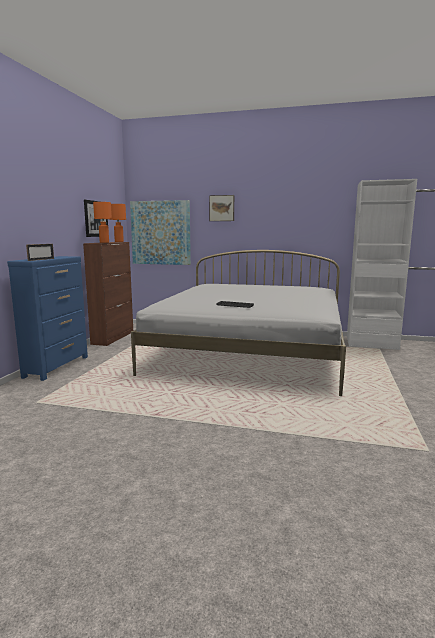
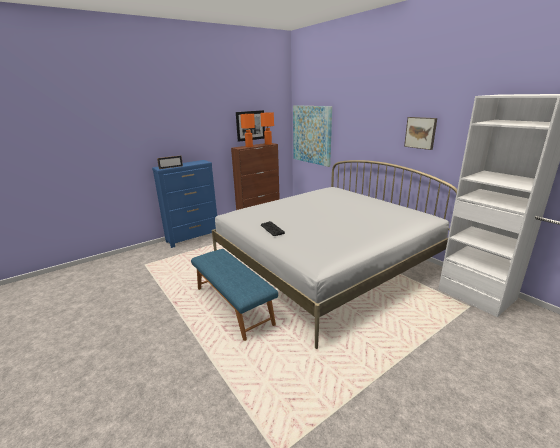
camera: 40 degrees right, 10 degrees up
picture [209,195,234,221] -> picture moved to [404,117,437,150]
none -> blue bench [191,249,278,341]

